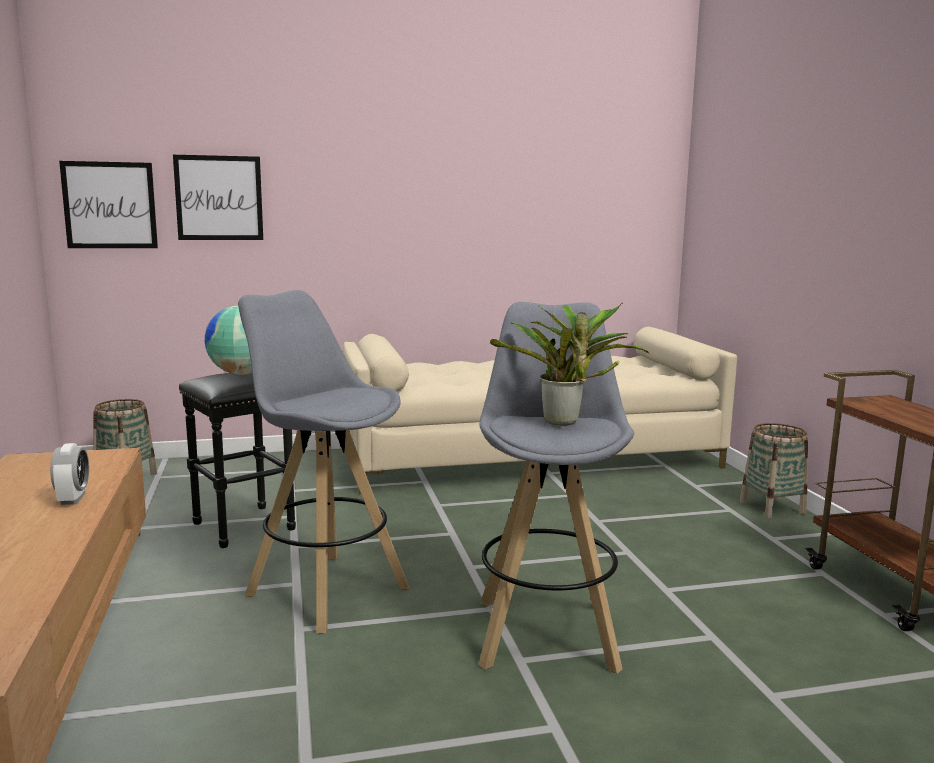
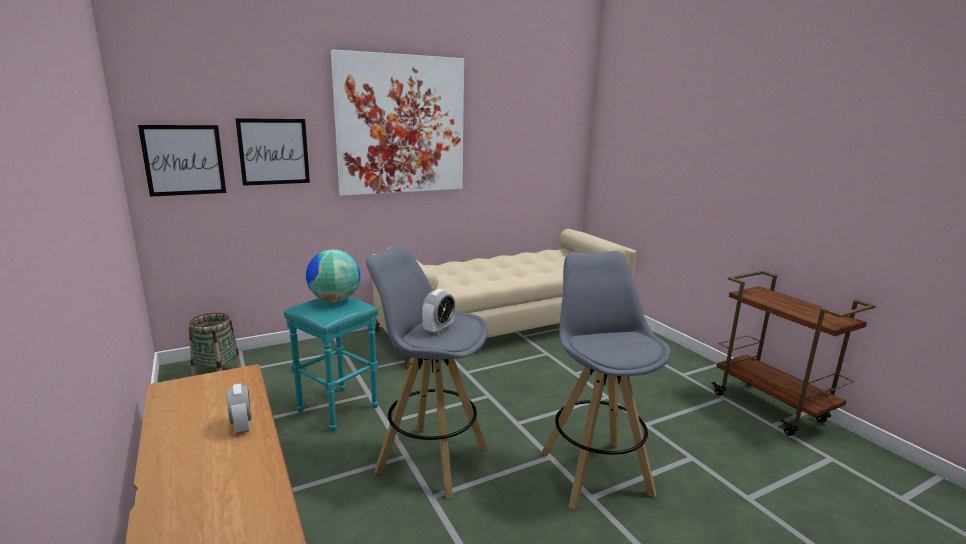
camera: 15 degrees left, 5 degrees up
black stool [179,373,296,548] -> turquoise stool [284,297,378,432]
potted plant [490,302,649,426] -> none
basket [740,423,808,518] -> none
none -> picture [331,49,464,196]
none -> alarm clock [422,289,455,335]

